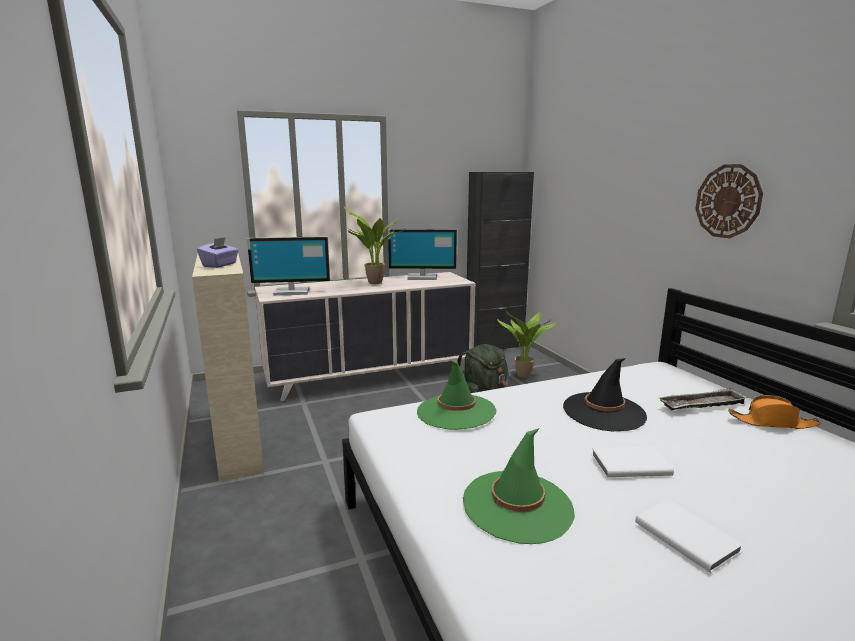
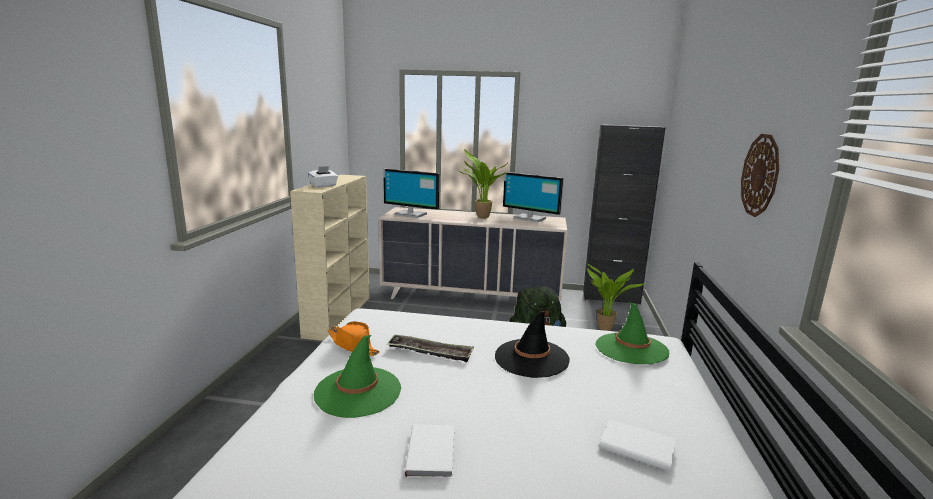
camera: 30 degrees right, 0 degrees up
purple tissue box [197,237,239,268] -> white tissue box [308,166,338,187]
green hat [417,361,496,430] -> green hat moved to [595,302,669,364]
white book [591,447,674,477] -> white book moved to [599,419,676,471]
tray [659,388,747,410] -> tray moved to [387,334,474,362]
orange hat [728,395,821,429] -> orange hat moved to [328,321,380,356]

